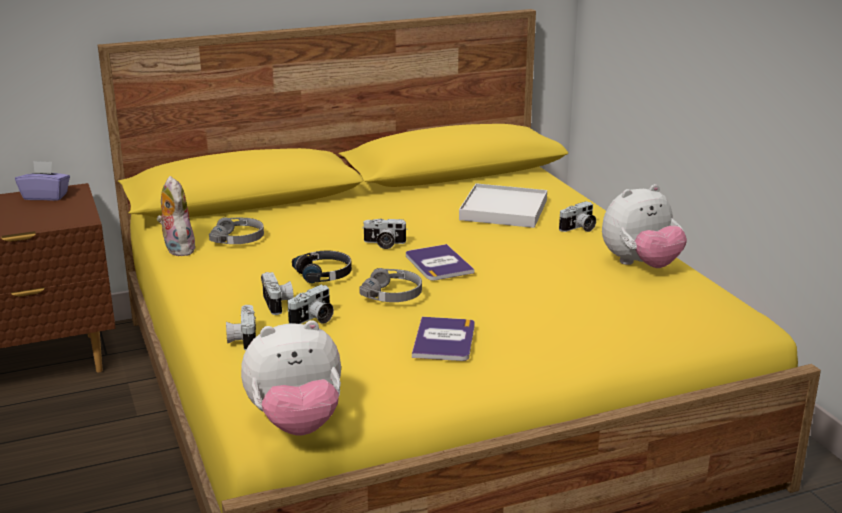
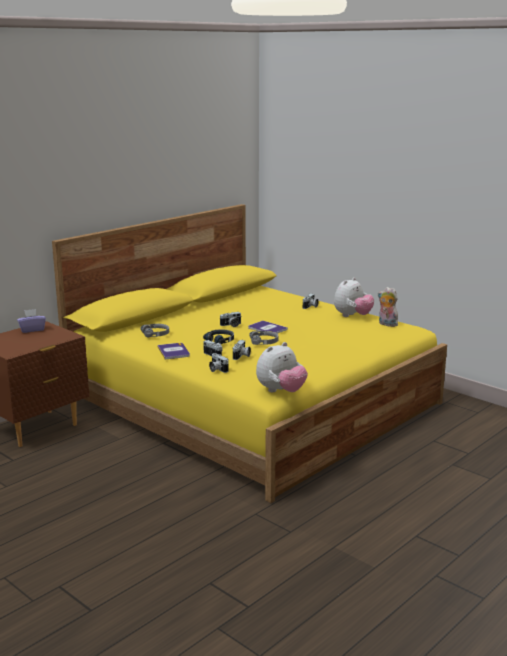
camera: 25 degrees left, 5 degrees down
plush toy [157,176,198,256] -> plush toy moved to [378,287,398,327]
book [412,317,475,361] -> book moved to [158,343,190,360]
white tray [459,183,547,228] -> none

